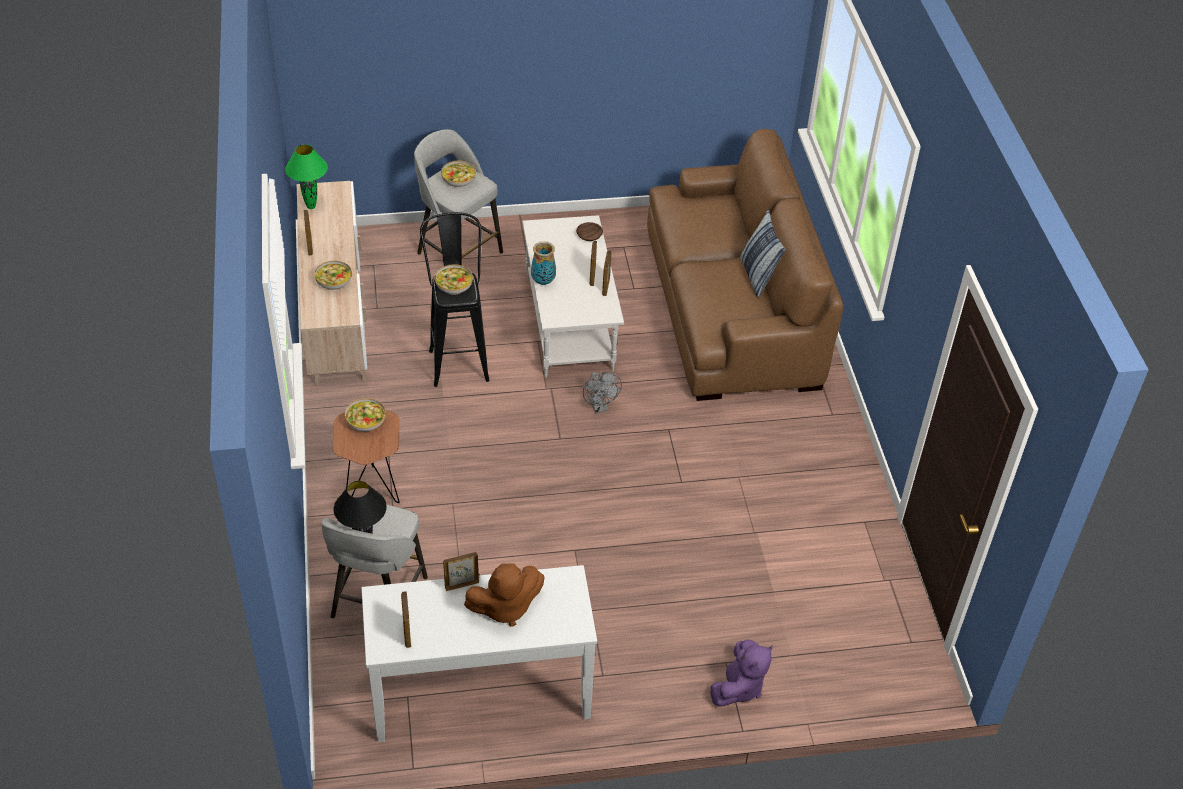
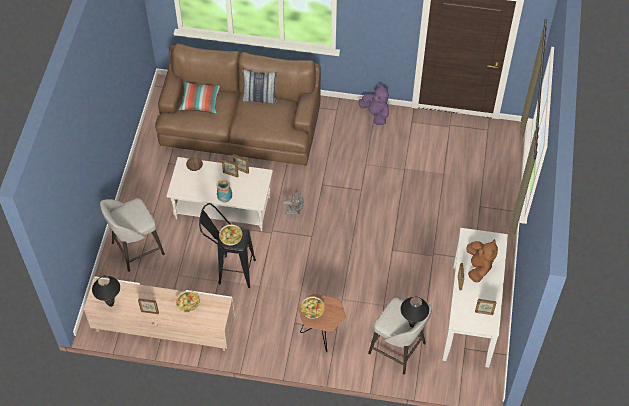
camera: 70 degrees left, 10 degrees up
green table lamp [285,144,328,209] -> black table lamp [92,276,120,307]
bowl [441,161,476,187] -> none
purple plush toy [710,639,772,706] -> purple plush toy moved to [359,84,389,125]
none -> pillow [178,82,220,114]

